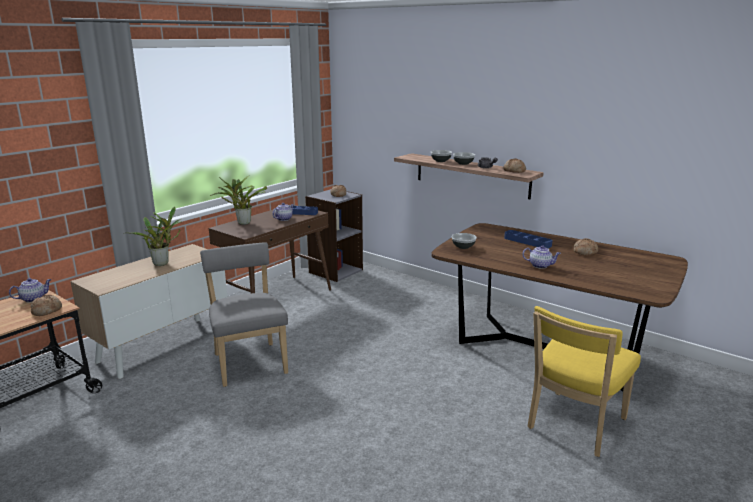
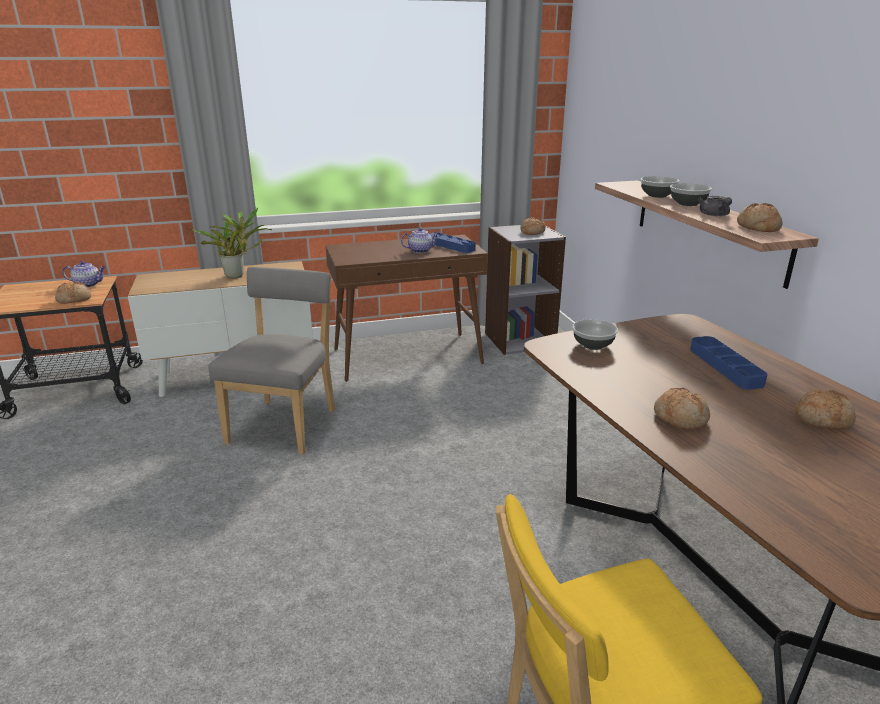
camera: 35 degrees right, 5 degrees up
potted plant [210,176,267,225] -> none
teapot [523,245,561,269] -> bread [654,387,710,430]

